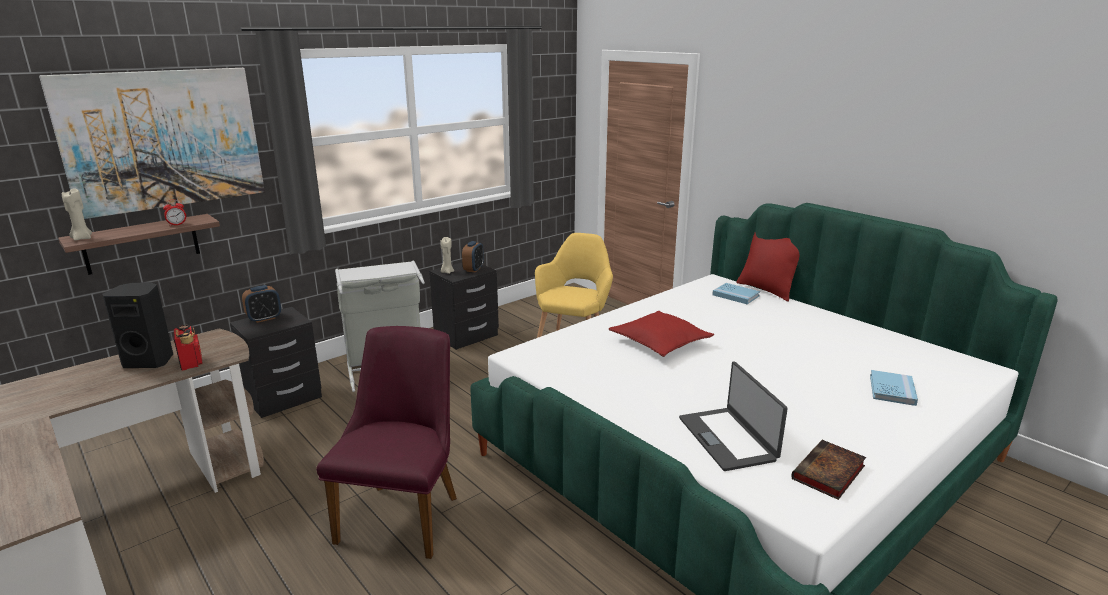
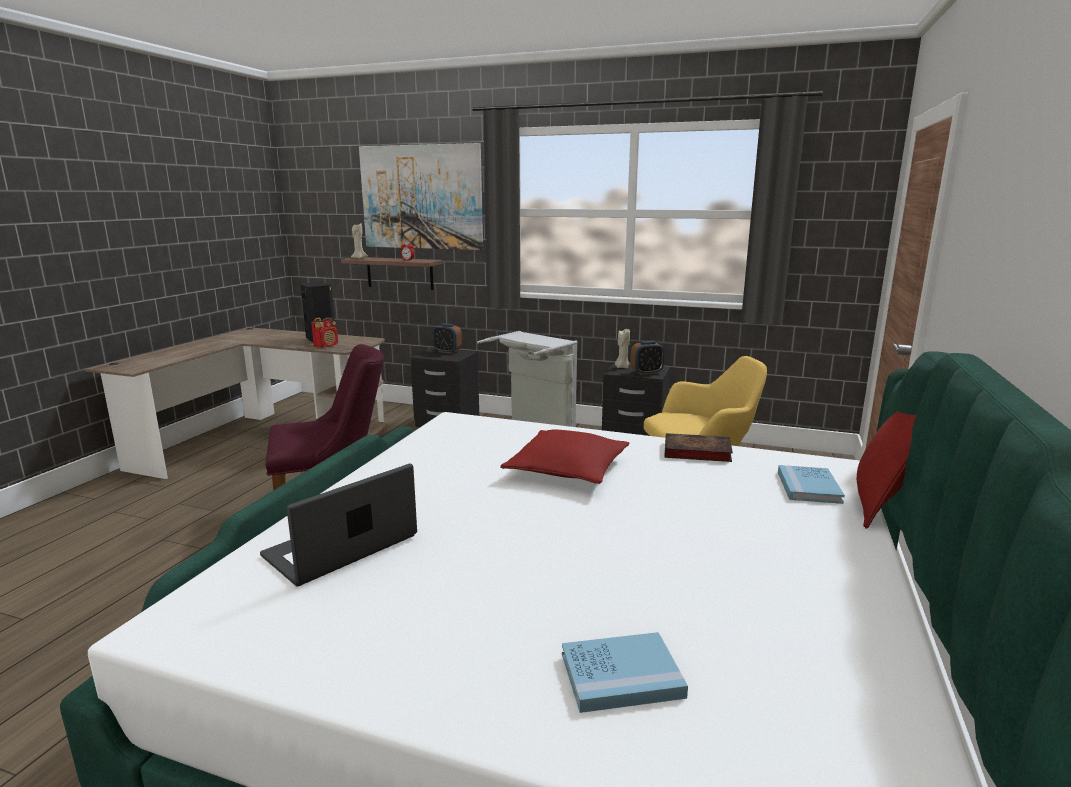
camera: 60 degrees right, 5 degrees down
book [791,440,867,500] -> book moved to [664,433,733,462]

